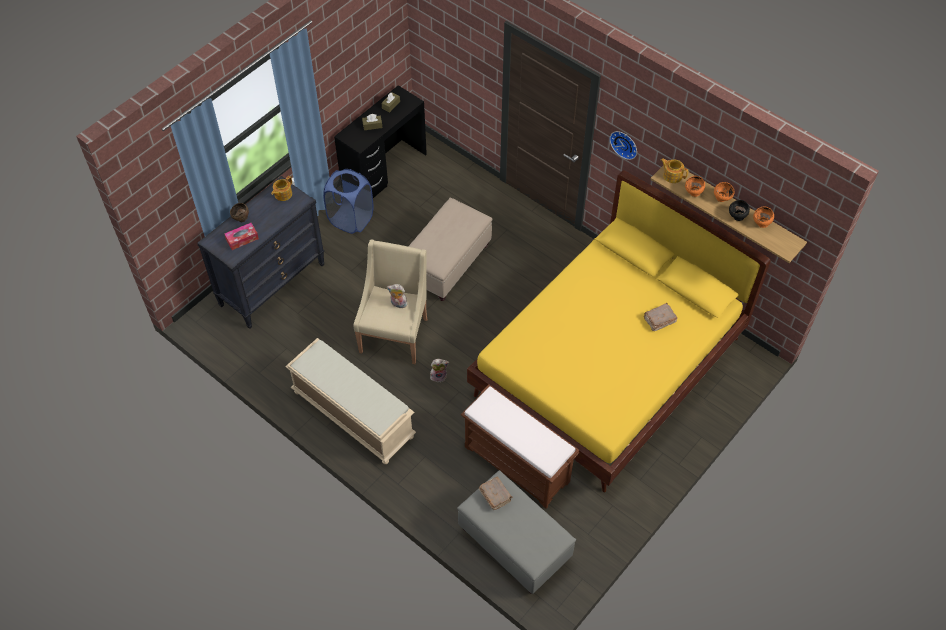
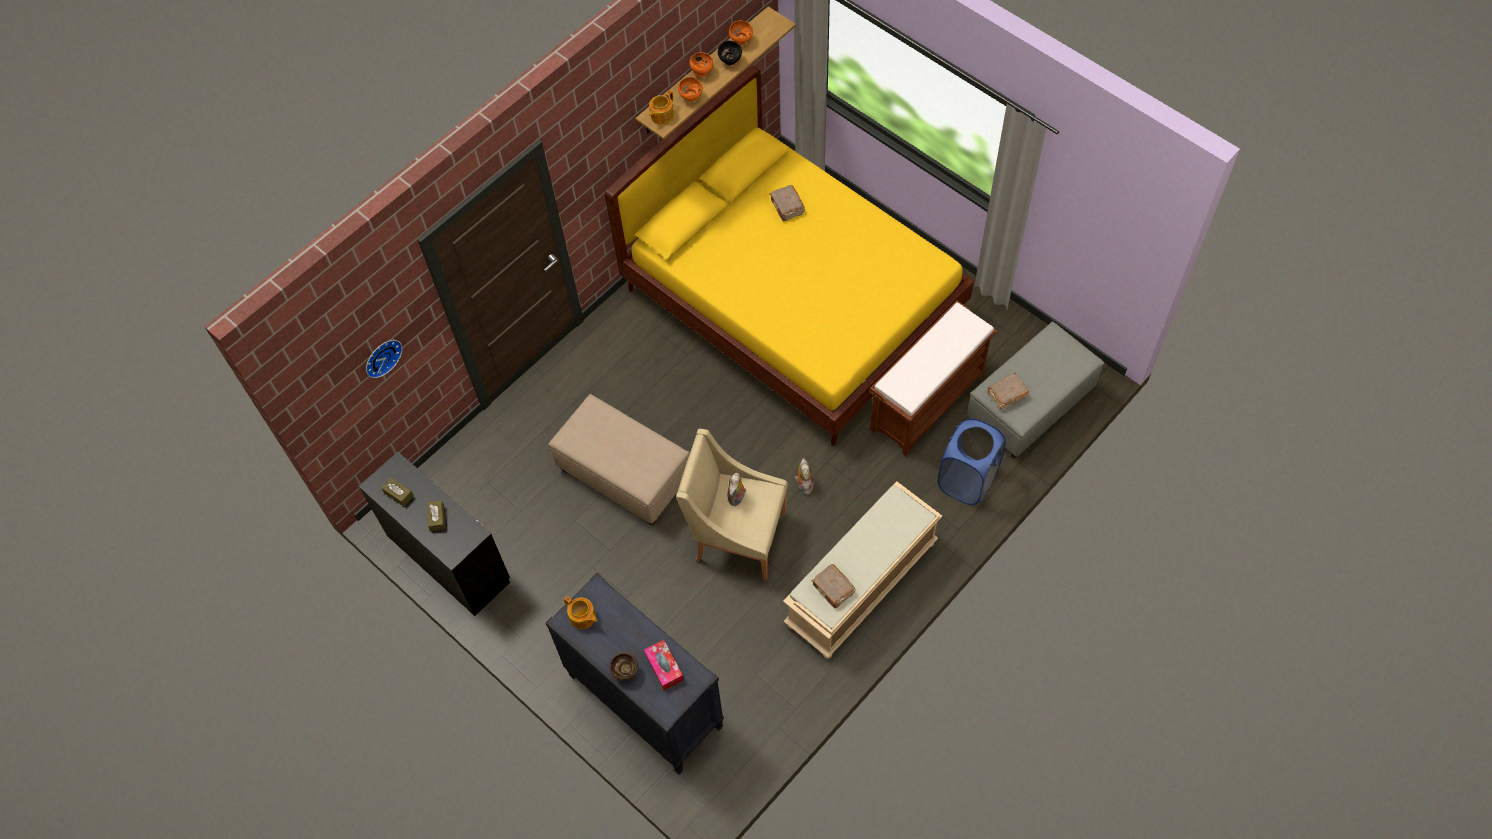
camera: 85 degrees left, 5 degrees up
blue laundry basket [323,169,374,234] -> blue laundry basket moved to [938,418,1006,505]
wall clock [610,131,637,160] -> wall clock moved to [366,340,403,378]
none -> brown book [811,564,855,609]

